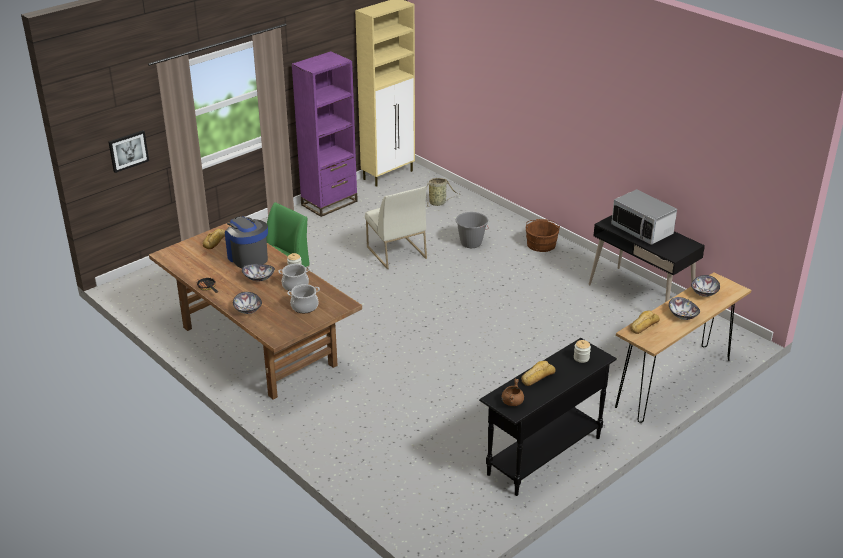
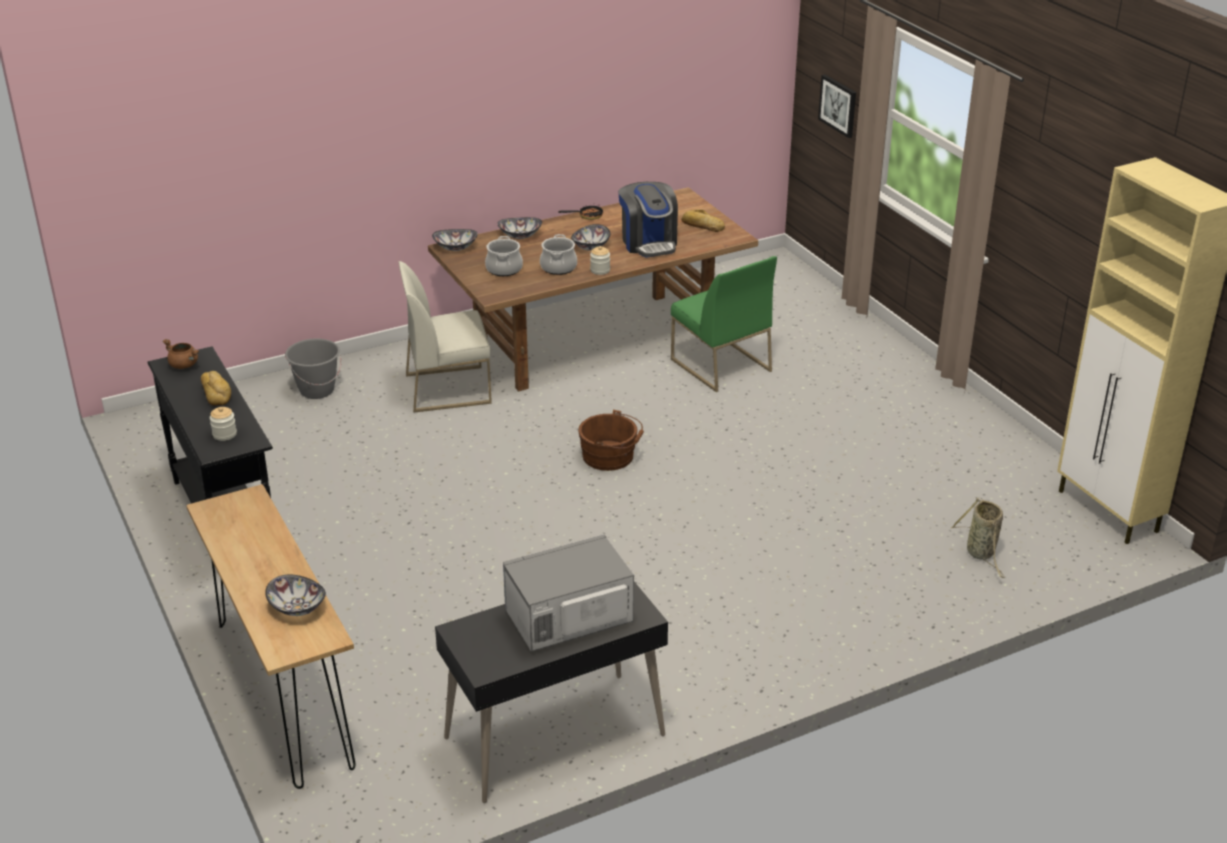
camera: 105 degrees right, 0 degrees up
coffee machine [225,216,268,268] -> coffee machine turned 90 degrees clockwise [618,182,678,258]
purple bookcase [292,51,358,217] -> none
white chair [365,187,427,269] -> white chair moved to [398,261,492,413]
grey bucket [456,212,488,248] -> grey bucket moved to [285,338,341,399]
brown bucket [525,219,560,252] -> brown bucket moved to [578,410,644,471]
bread [630,311,660,334] -> none
bowl [669,297,700,320] -> bowl moved to [432,229,478,251]

